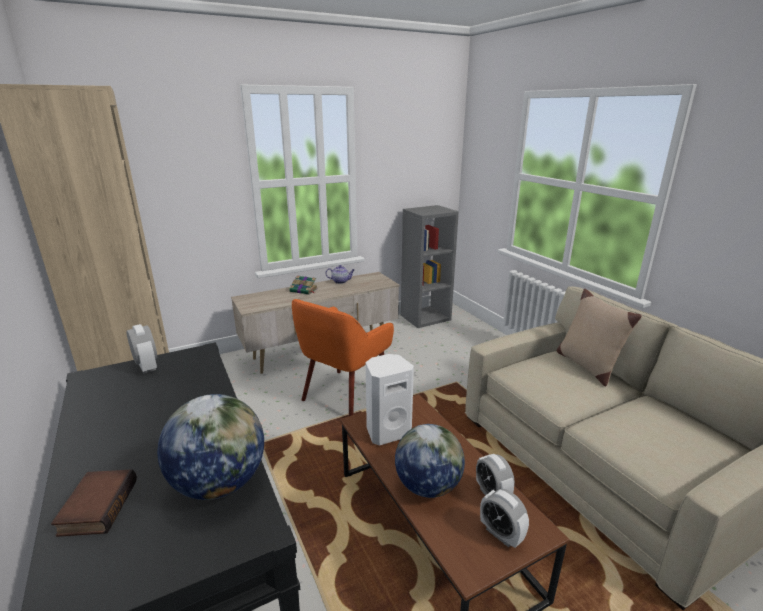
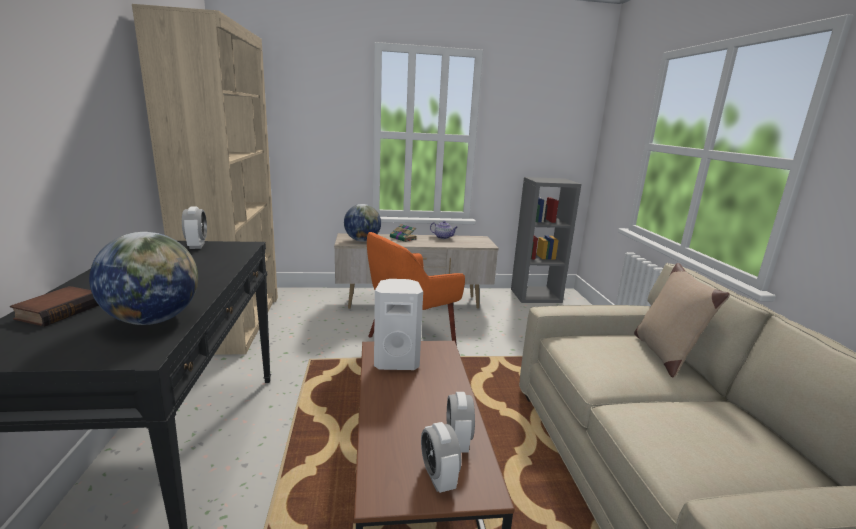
camera: 20 degrees right, 5 degrees down
globe [395,424,465,498] -> globe moved to [344,204,381,242]

